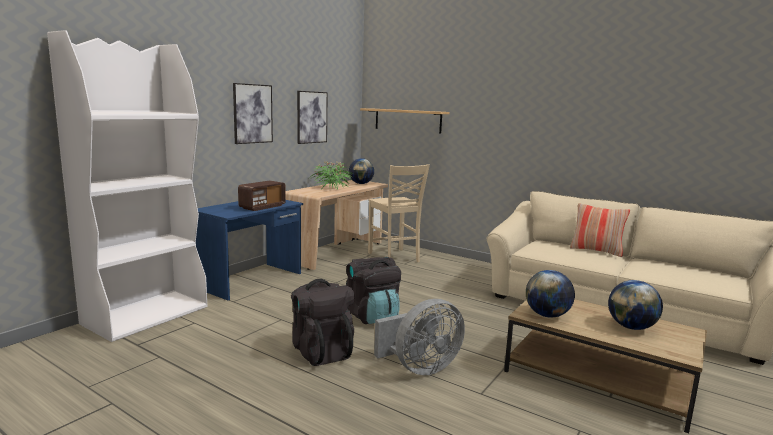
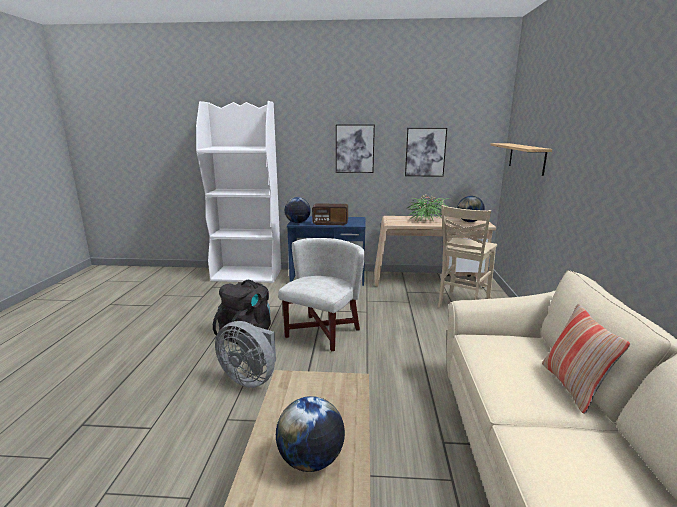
camera: 60 degrees right, 5 degrees up
black backpack [346,257,401,324] -> white armchair [278,238,365,352]
globe [526,270,575,318] -> globe moved to [285,197,311,223]

